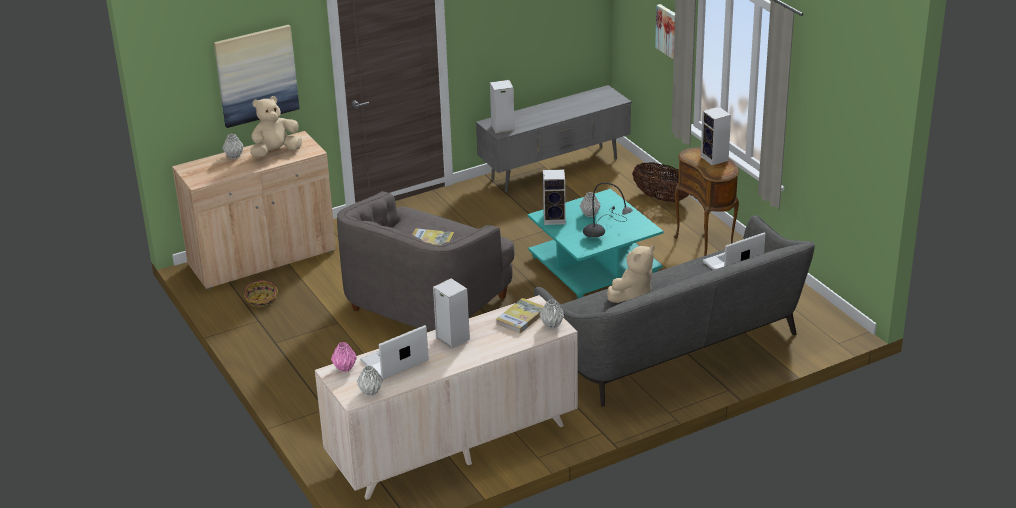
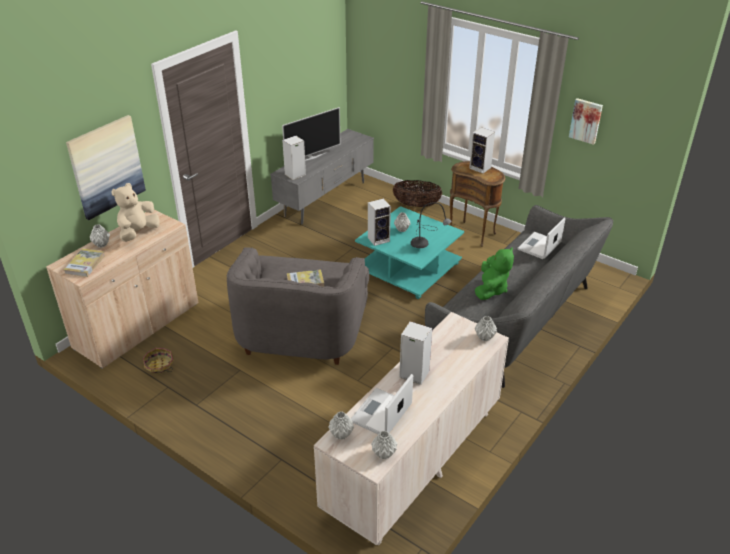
camera: 25 degrees left, 5 degrees up
pink vase [331,342,357,372] -> grey vase [328,412,354,440]
book [496,298,544,333] -> book moved to [64,248,105,277]
beige plush toy [607,245,655,303] -> green plush toy [475,247,514,300]
picture [655,4,675,59] -> picture moved to [569,98,603,145]
none -> television [282,107,340,161]

